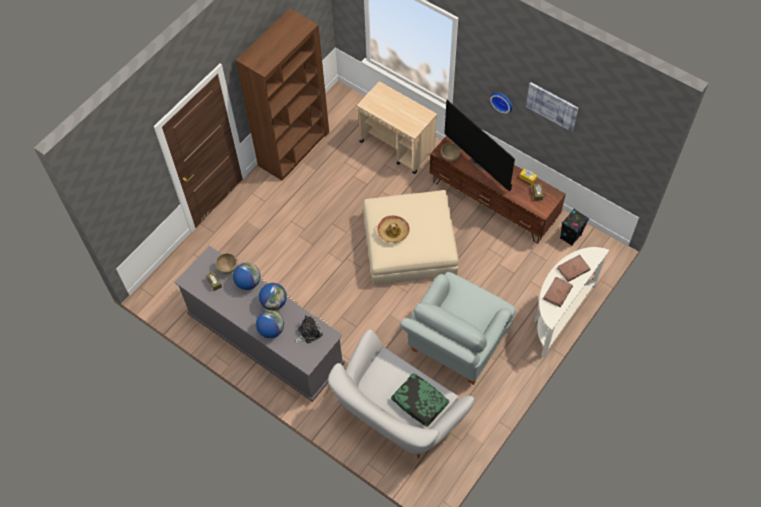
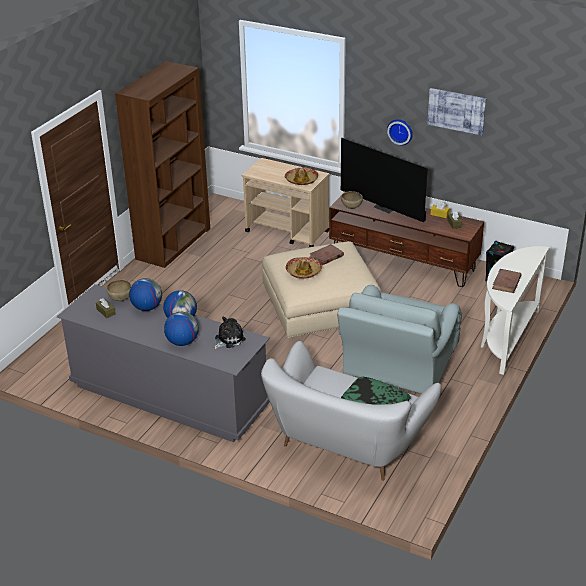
camera: 10 degrees left, 25 degrees down
brown book [557,255,590,282] -> brown book moved to [309,244,344,265]
none -> hat [285,167,319,185]

